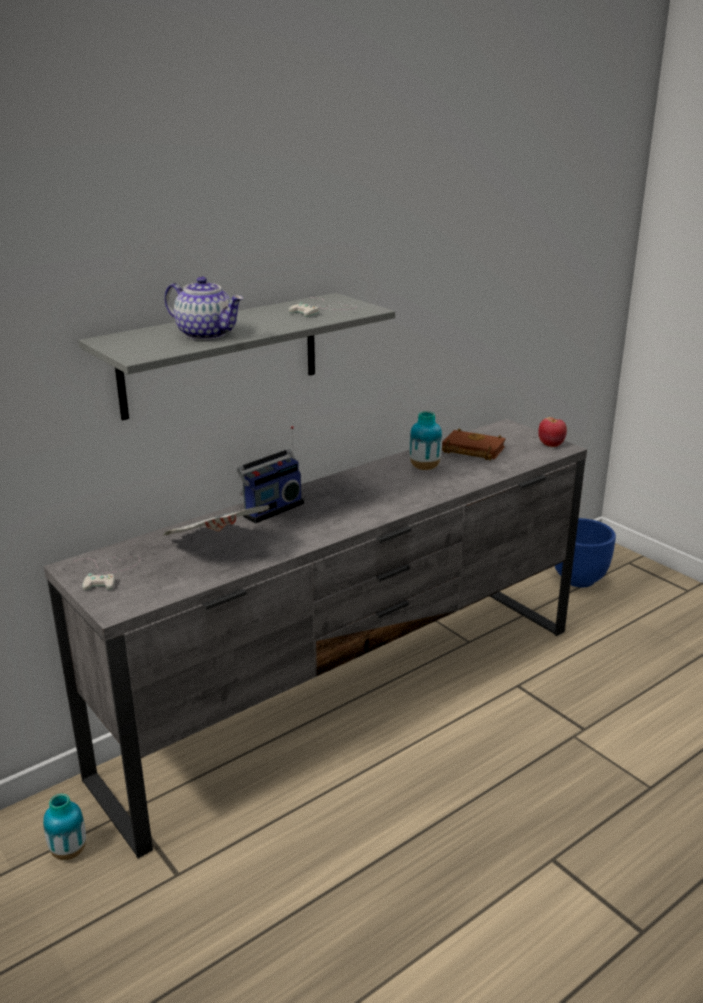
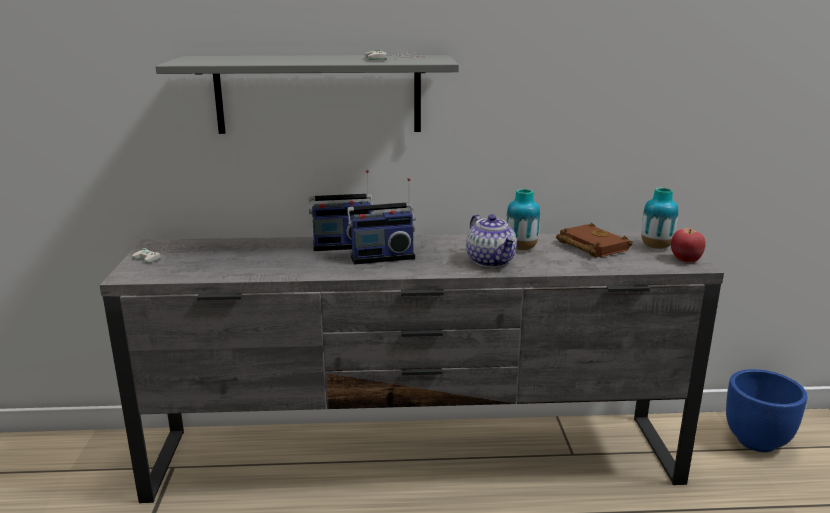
camera: 35 degrees right, 5 degrees down
vase [43,794,86,860] -> vase moved to [641,187,678,249]
newspaper [163,505,270,535] -> none
teapot [164,276,243,340] -> teapot moved to [466,214,517,267]
none -> radio [347,178,415,264]

